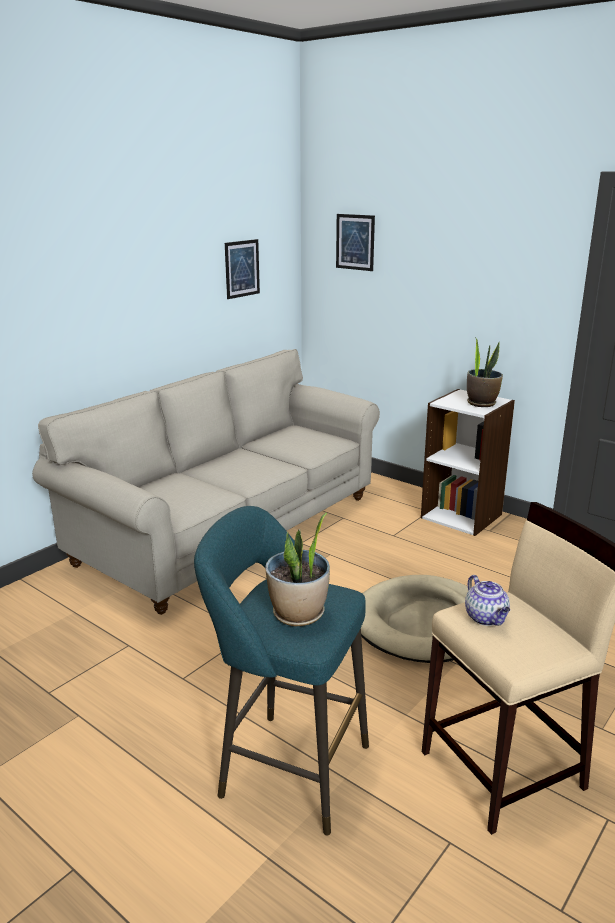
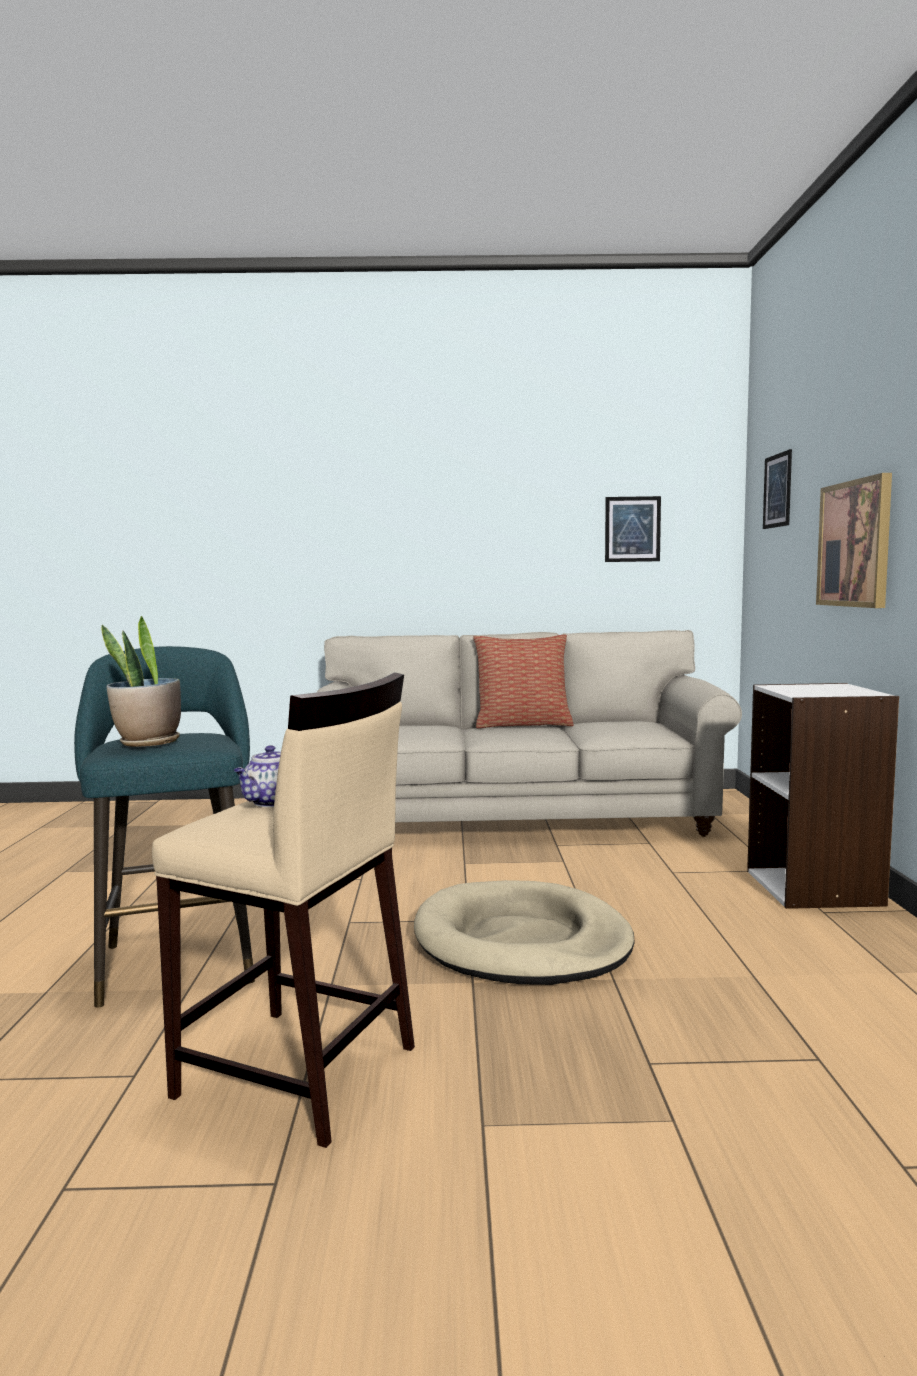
camera: 50 degrees right, 15 degrees down
potted plant [467,337,503,407] -> none
none -> pillow [473,634,574,729]
none -> picture [816,473,892,608]

